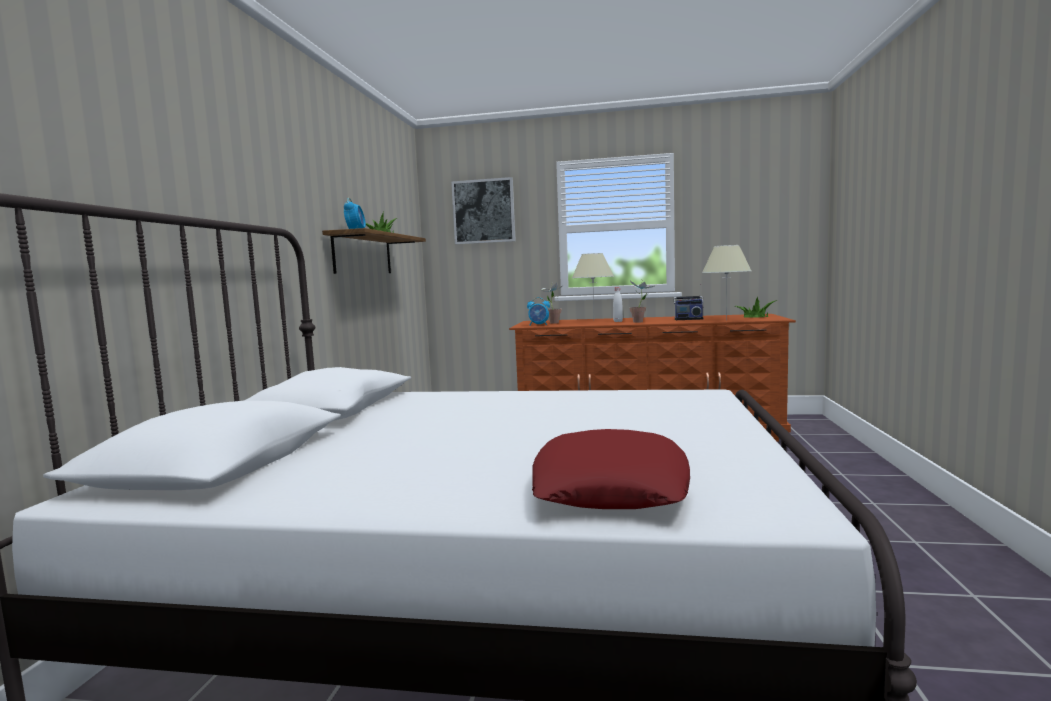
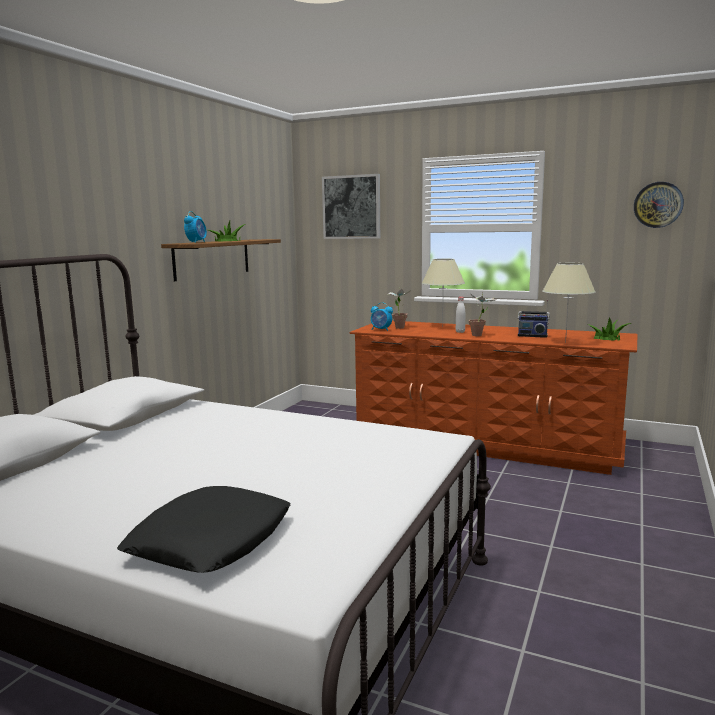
camera: 15 degrees right, 5 degrees up
red pillow [532,429,690,509] -> black pillow [117,486,291,573]
none -> wall clock [634,182,684,228]

